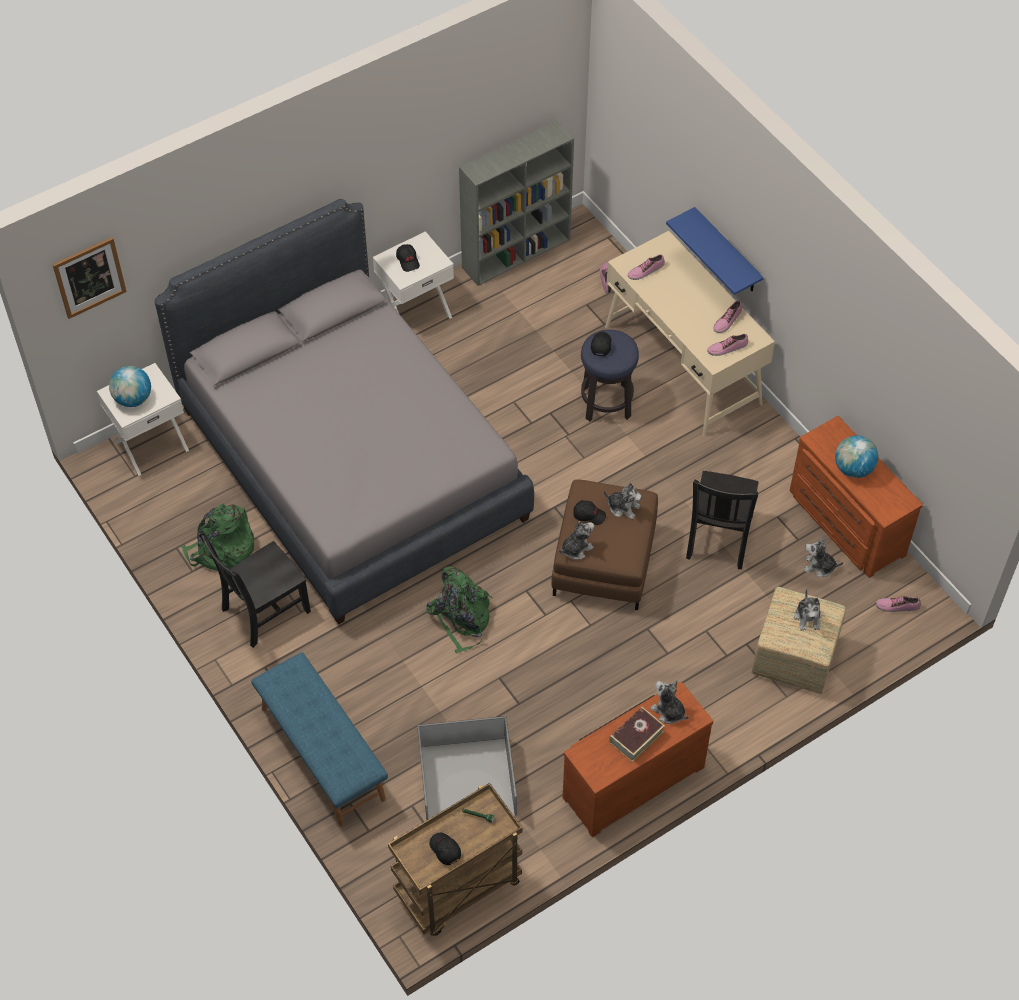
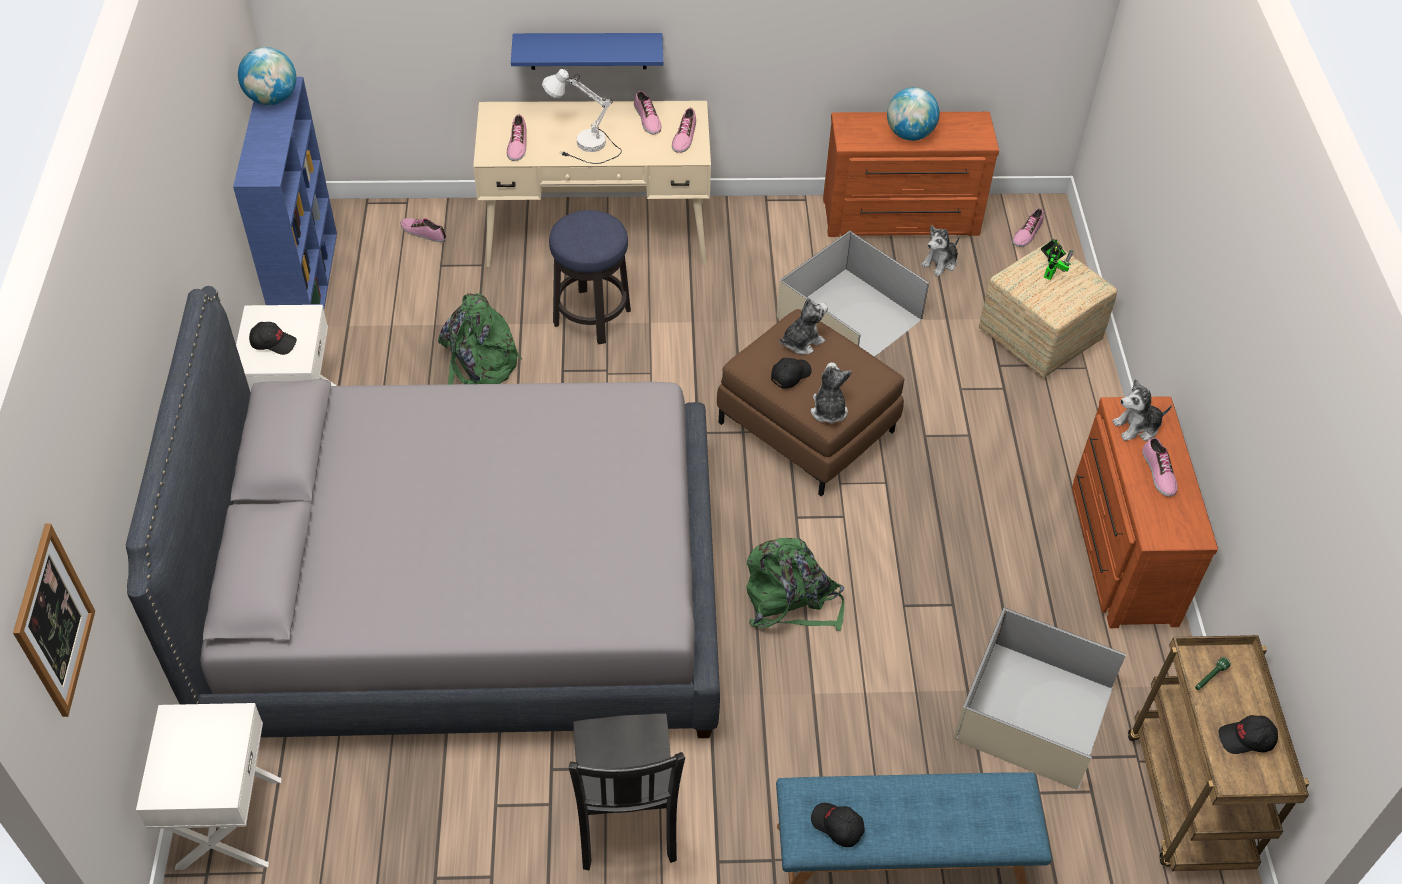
camera: 60 degrees left, 5 degrees down
globe [109,366,151,407] -> globe moved to [238,47,296,105]
green backpack [181,504,254,571] -> green backpack moved to [438,293,522,384]
grey bookcase [459,120,574,286] -> blue bookcase [233,77,337,309]
black cap [591,332,612,356] -> black cap moved to [811,803,865,847]
book [609,707,665,762] -> shoe [1142,437,1178,497]
black chair [686,471,759,569] -> beige storage box [777,230,929,357]
plush toy [794,589,822,631] -> toy robot [1041,239,1073,280]
none -> white table lamp [542,69,622,164]

